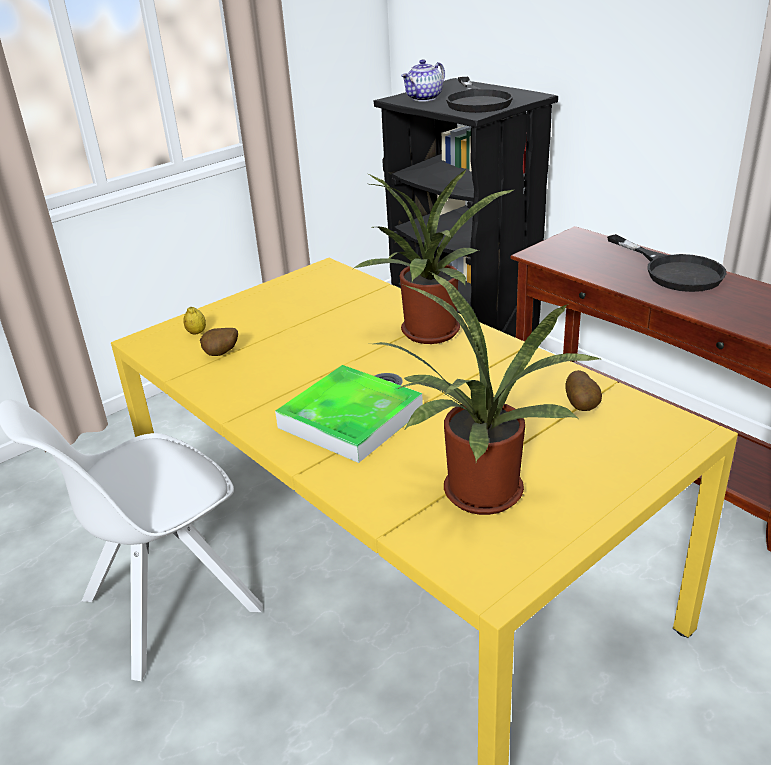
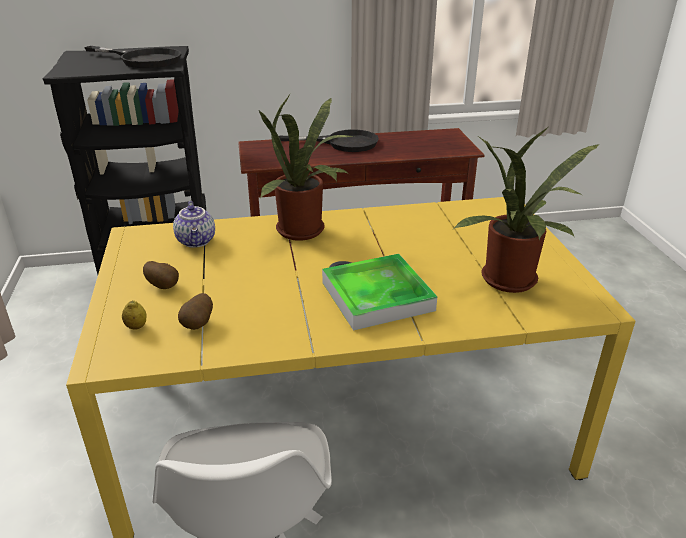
camera: 60 degrees left, 0 degrees up
teapot [401,59,445,102] -> teapot moved to [173,201,215,248]
potato [565,370,602,411] -> potato moved to [143,261,179,289]

